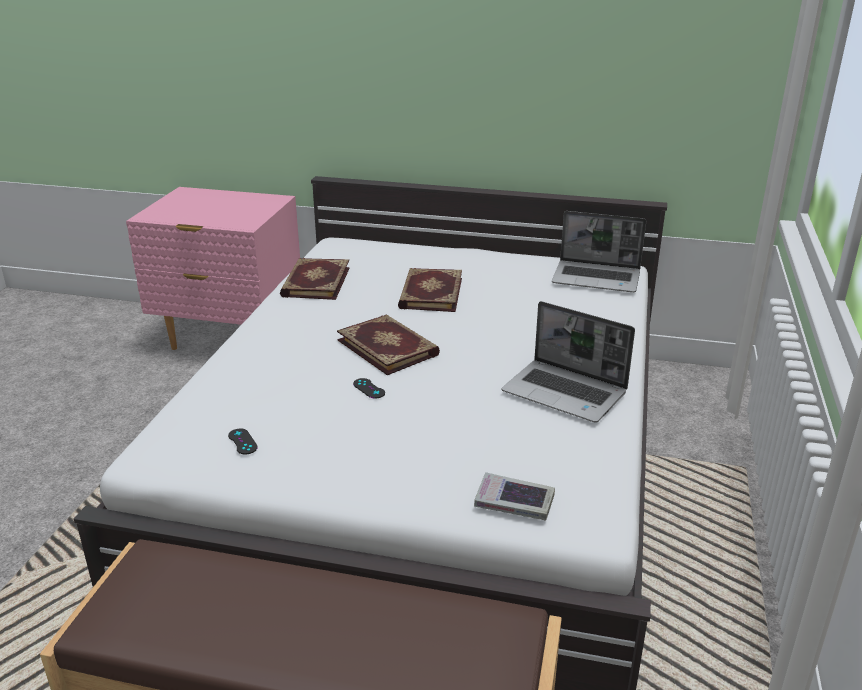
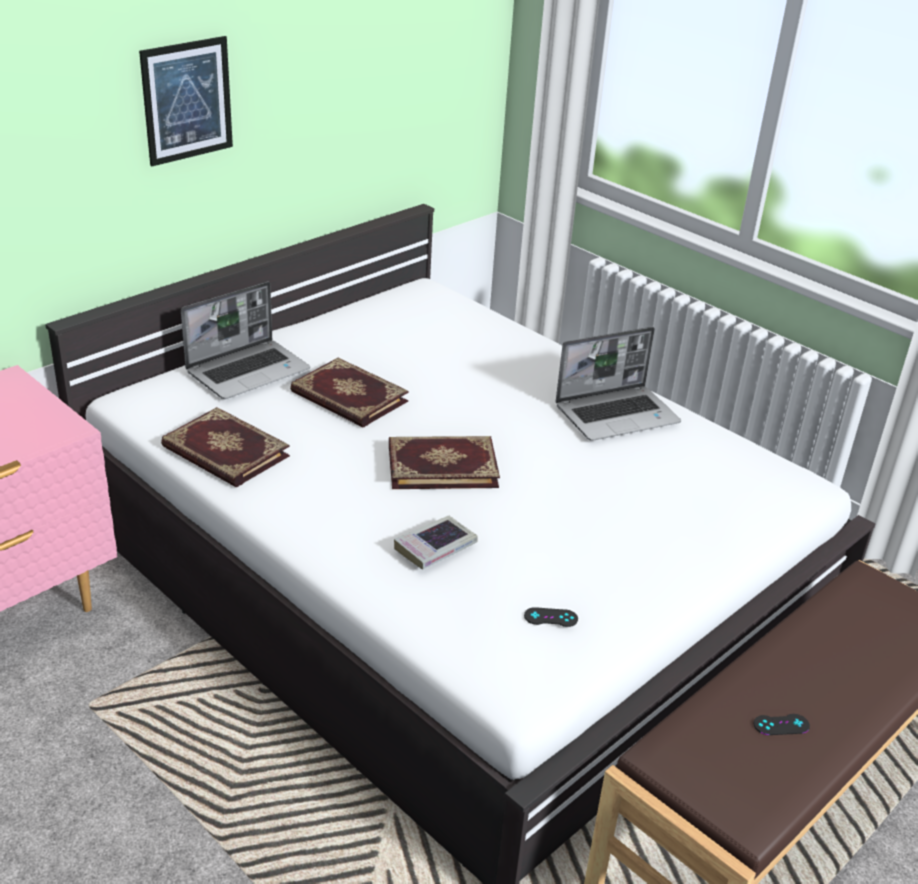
camera: 60 degrees left, 5 degrees up
black game controller [353,378,385,399] -> black game controller moved to [754,714,810,735]
book [474,472,555,521] -> book moved to [394,516,478,569]
laptop [552,211,646,292] -> laptop moved to [181,281,310,399]
none -> picture [139,36,233,166]

